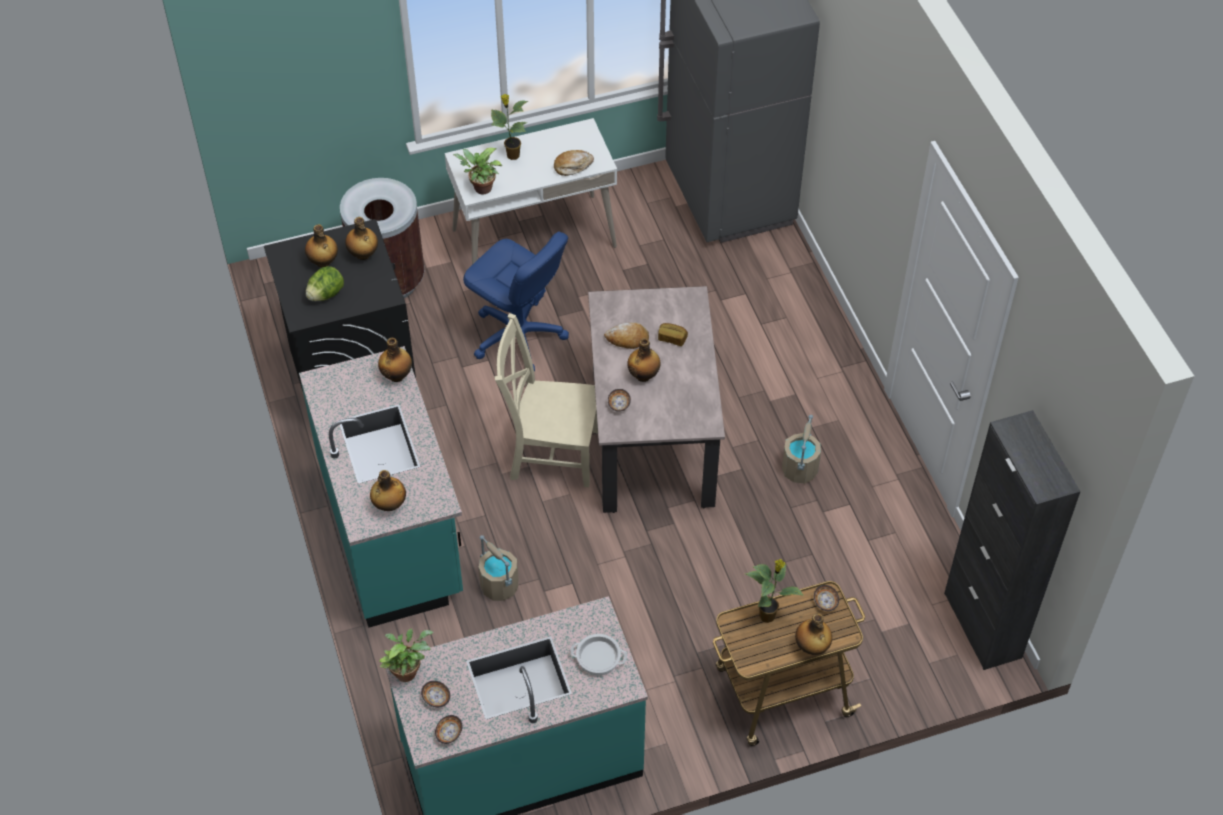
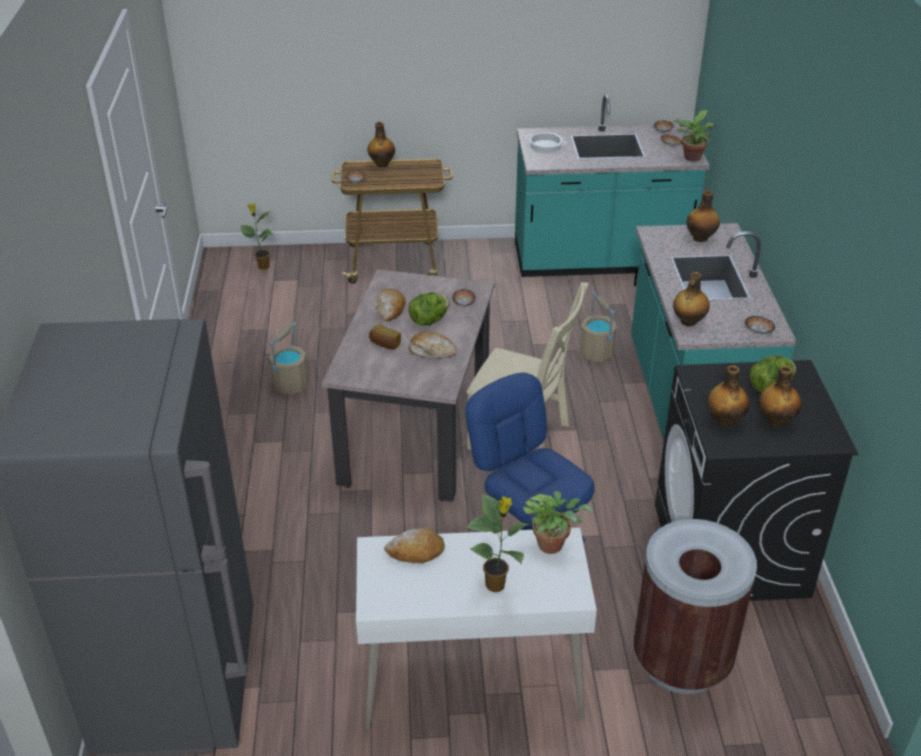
camera: 165 degrees left, 15 degrees down
bottle [627,338,661,382] -> lettuce [408,292,450,326]
potted plant [745,559,804,623] -> potted plant moved to [240,203,274,270]
black cabinet [944,410,1081,670] -> none
none -> bread [375,289,405,322]
none -> bowl [745,316,775,334]

